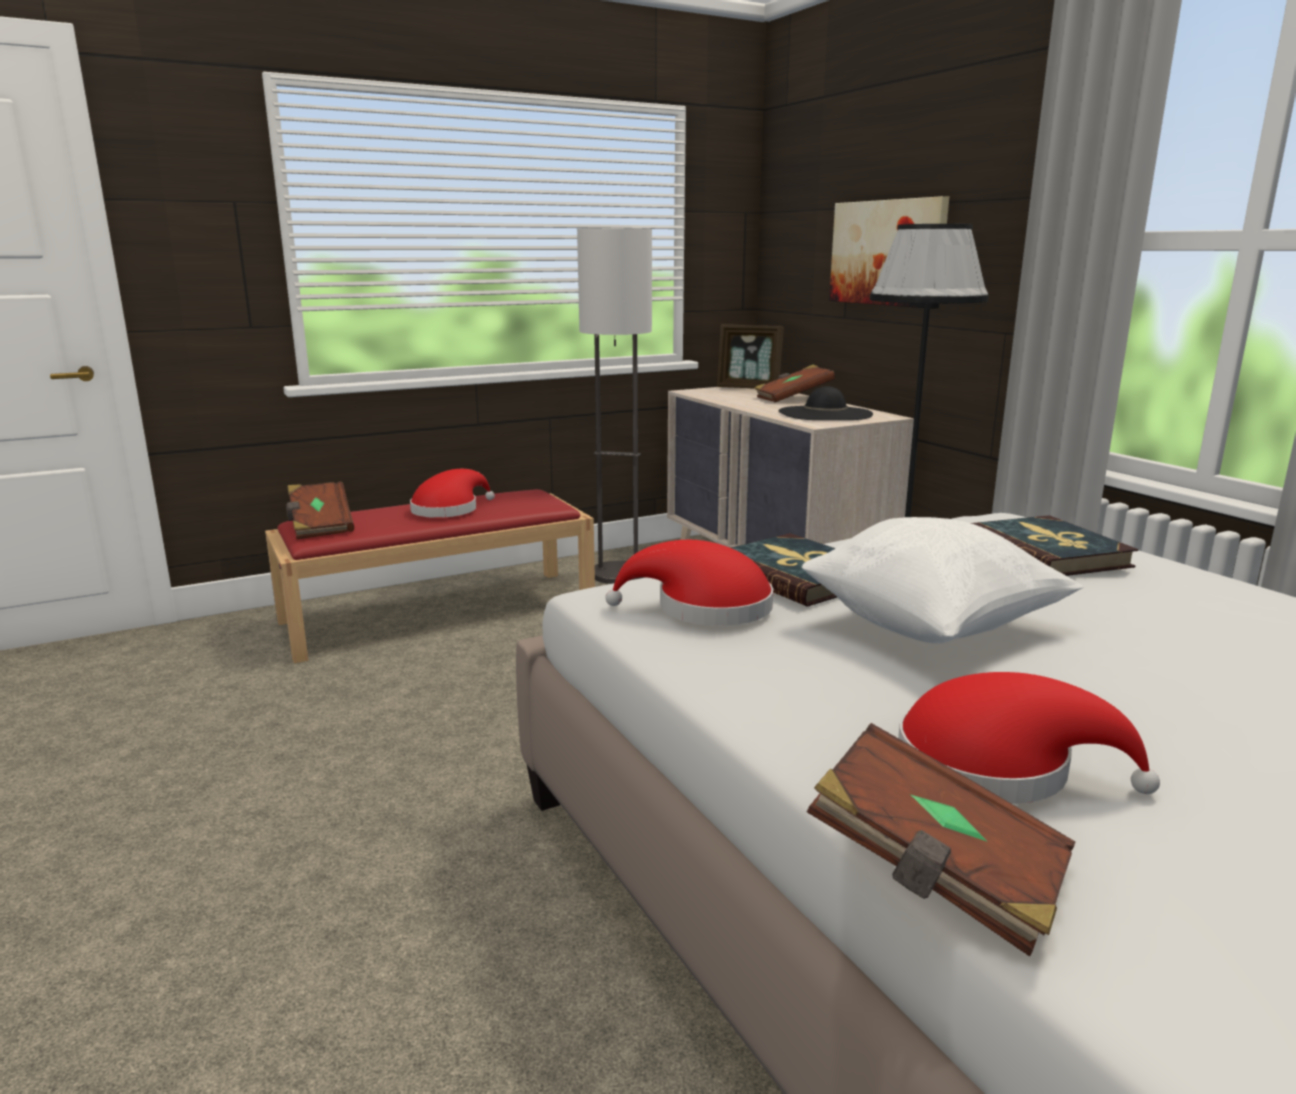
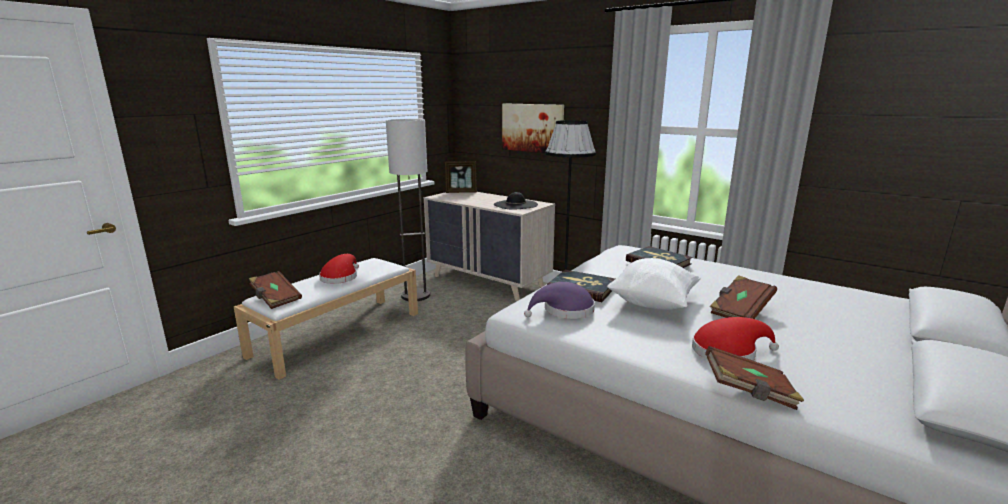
camera: 25 degrees left, 0 degrees up
red bench [265,489,595,663] -> white bench [234,258,418,380]
red hat [605,540,773,626] -> purple hat [524,282,595,319]
brown book [754,365,835,402] -> brown book moved to [710,275,777,319]

